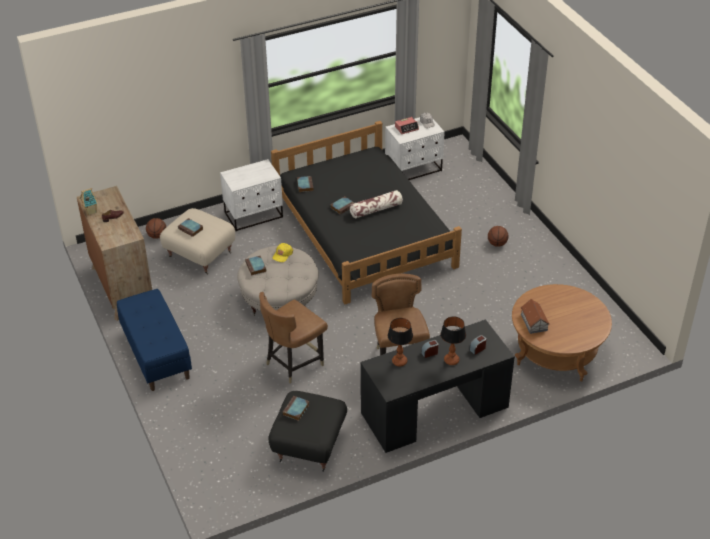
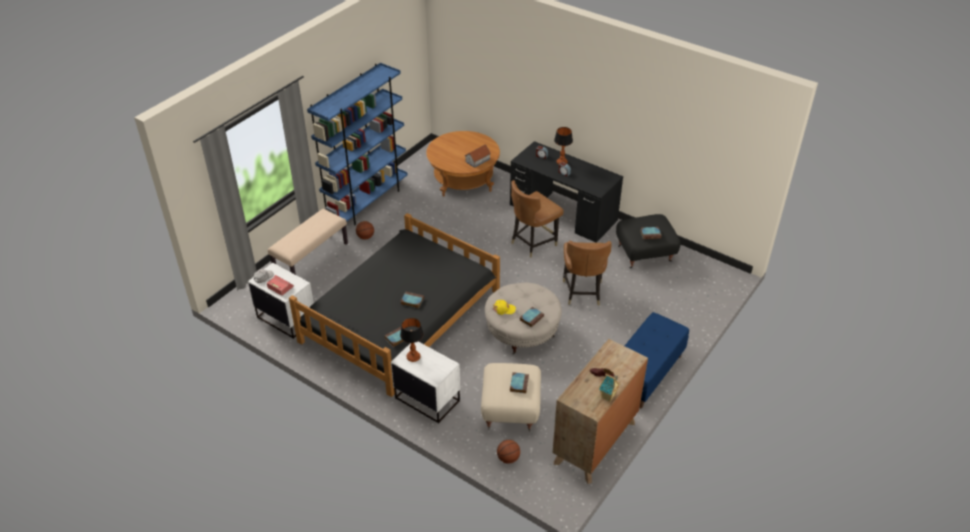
camera: 120 degrees left, 0 degrees up
brown chair [259,292,328,383] -> brown chair turned 75 degrees clockwise [563,241,612,305]
pillow [350,190,403,218] -> none
table lamp [388,318,413,367] -> table lamp moved to [400,318,424,362]
none -> beige bench [268,209,348,275]
none -> blue bookcase [307,63,408,226]

